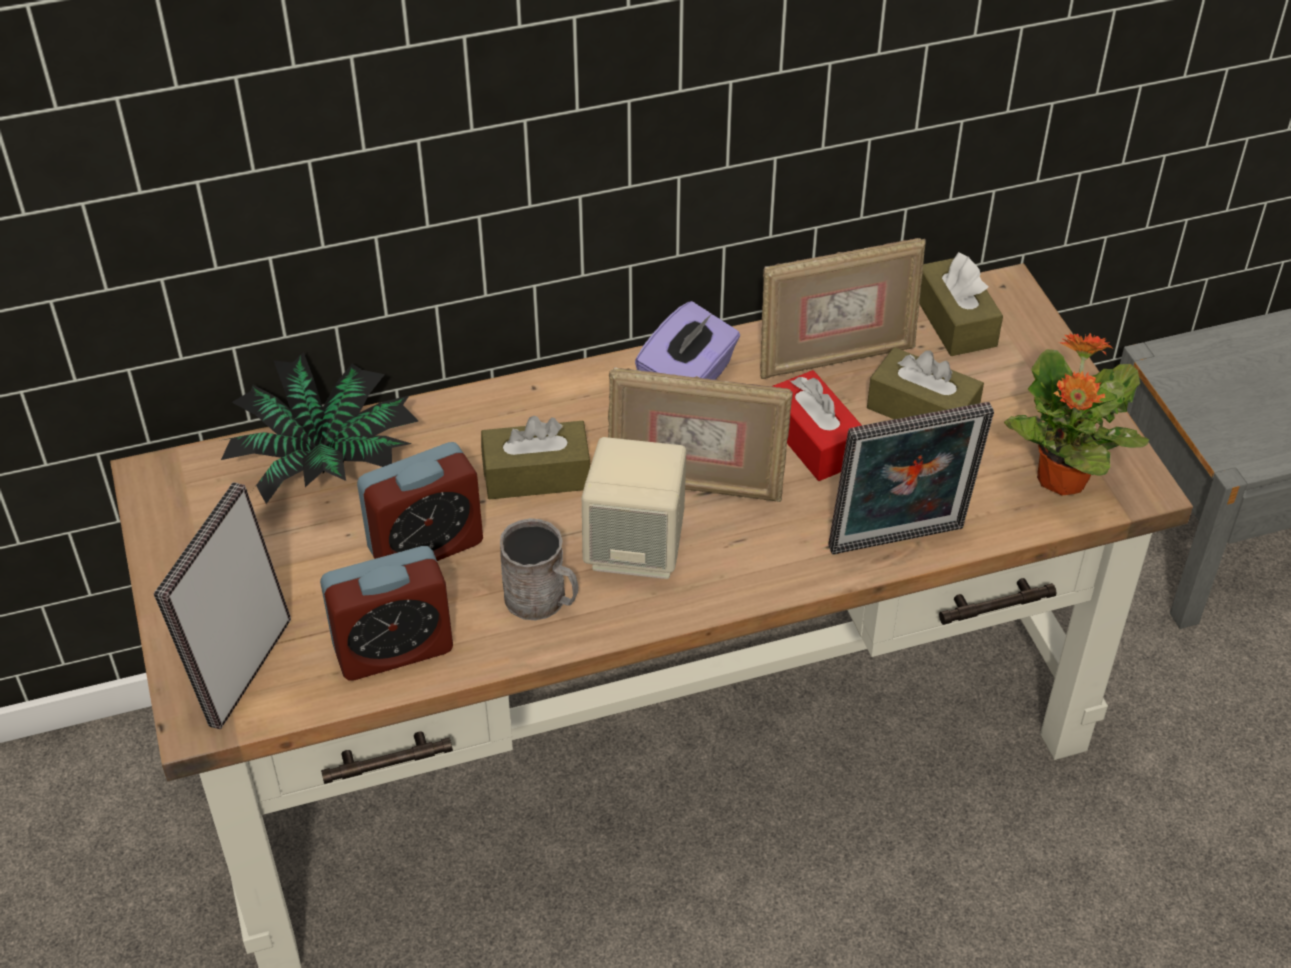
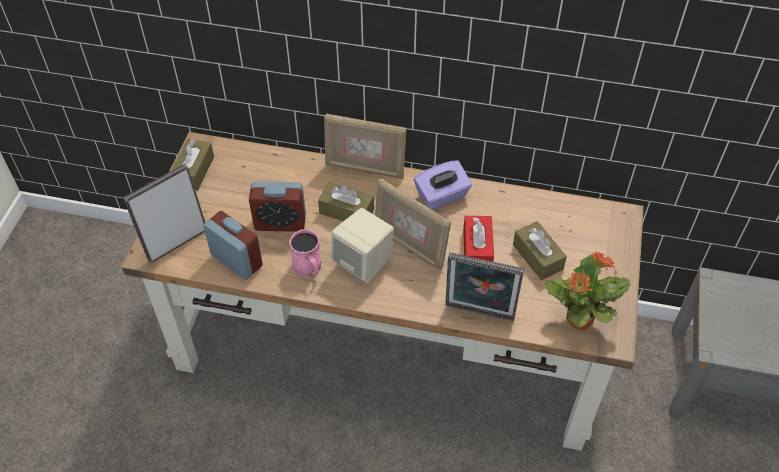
camera: 30 degrees right, 5 degrees up
potted plant [219,352,418,504] -> none
alarm clock [320,546,453,681] -> alarm clock turned 150 degrees counterclockwise [203,211,263,280]
grey mug [500,518,578,620] -> pink mug [289,229,322,277]
picture frame [760,238,926,379] -> picture frame moved to [324,114,407,179]
brown tissue box [919,252,1003,356] -> brown tissue box moved to [171,139,214,191]

